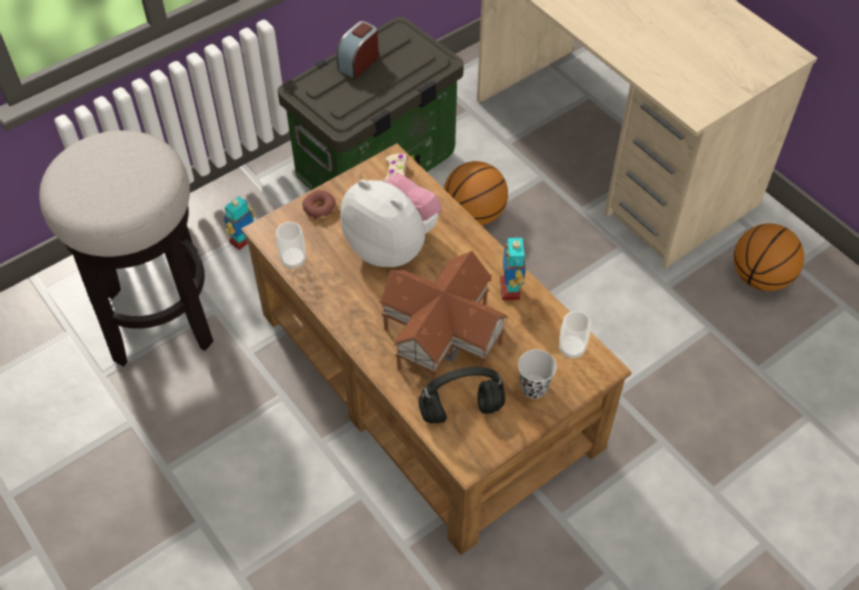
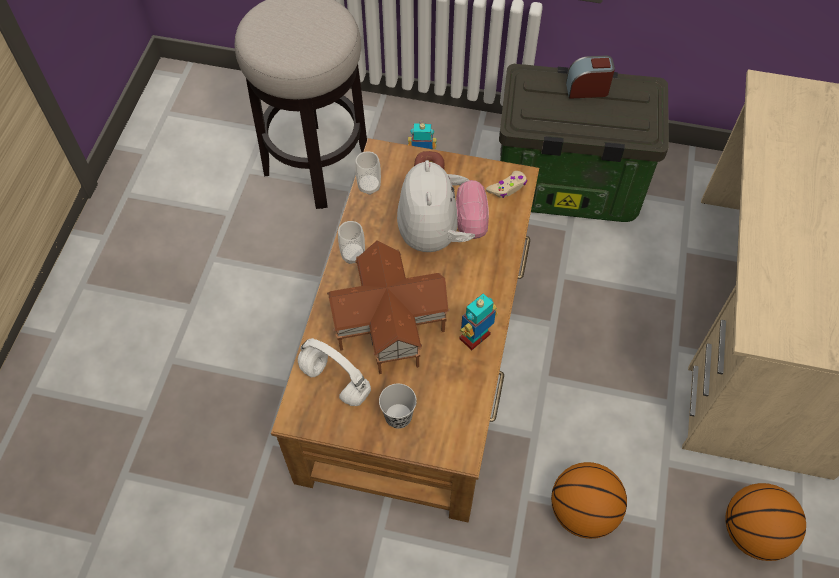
camera: 50 degrees right, 5 degrees up
black headphones [418,367,505,424] -> white headphones [298,338,371,406]
basketball [444,161,508,225] -> basketball moved to [551,462,627,539]
cup [559,311,591,358] -> cup moved to [338,221,365,264]

